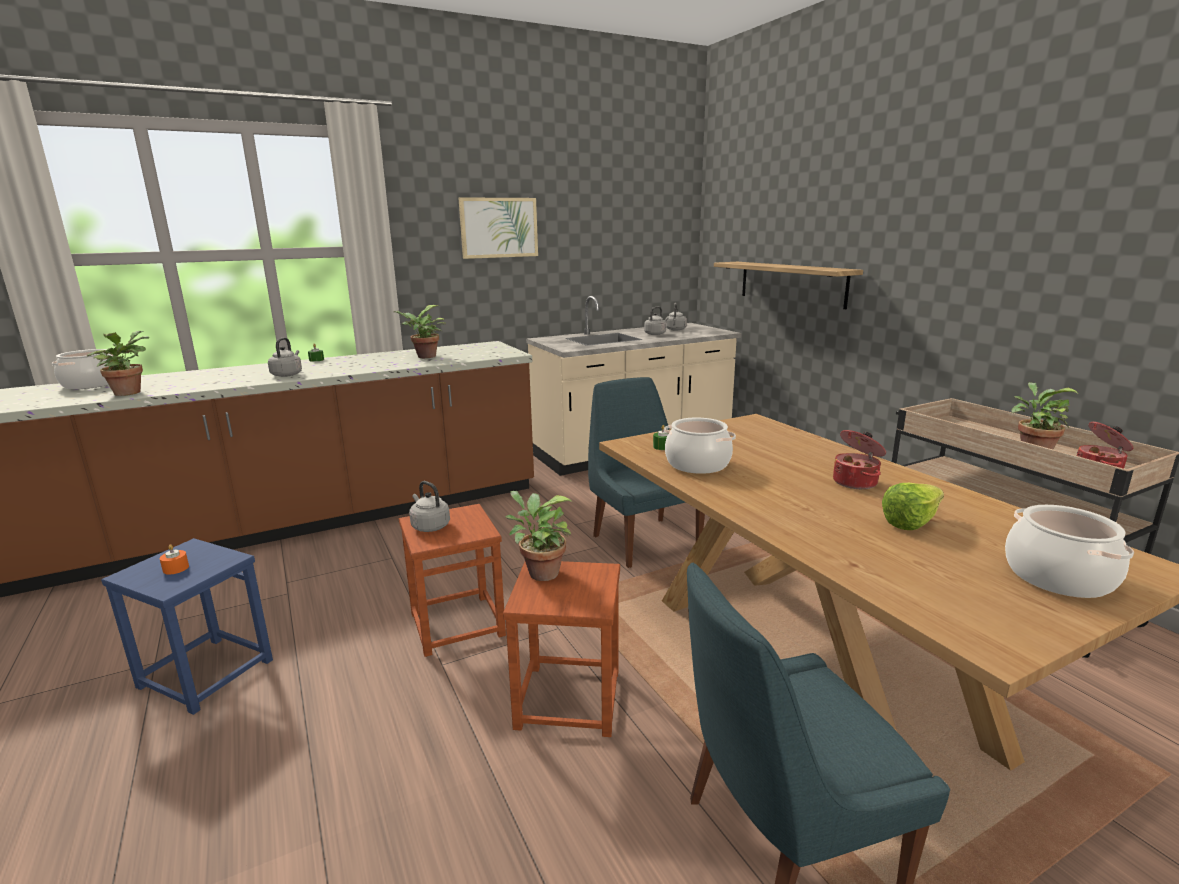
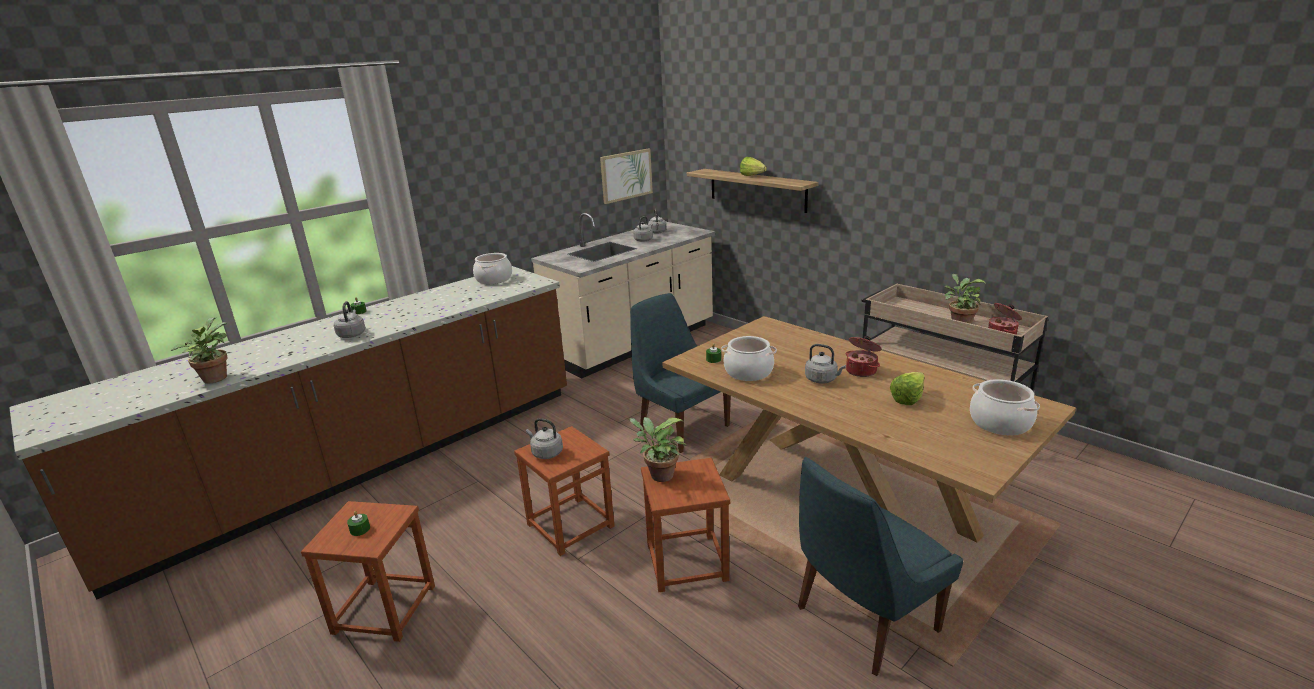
camera: 15 degrees left, 5 degrees up
cooking pot [52,349,113,389] -> cooking pot moved to [473,253,512,284]
blue stool [101,538,273,715] -> brown stool [301,501,435,642]
orange candle [160,544,189,575] -> green candle [347,511,370,536]
potted plant [394,305,446,358] -> none
picture [458,197,538,259] -> picture moved to [600,149,653,204]
none -> lettuce [740,157,767,176]
none -> grey kettle [805,344,846,384]

